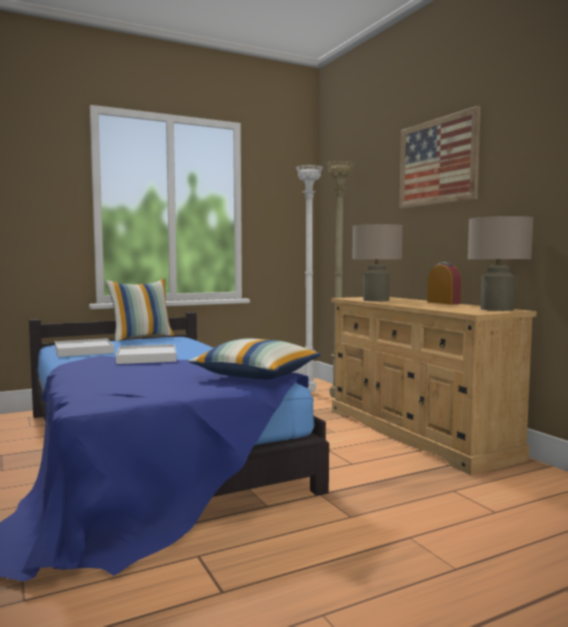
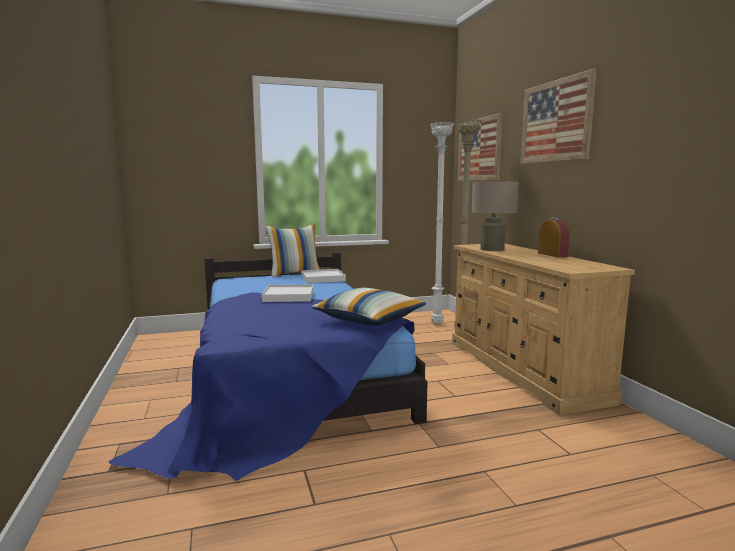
camera: 10 degrees right, 5 degrees up
white tray [55,338,114,357] -> white tray moved to [301,269,346,283]
beige table lamp [468,216,533,311] -> none
none -> picture [458,113,503,181]

